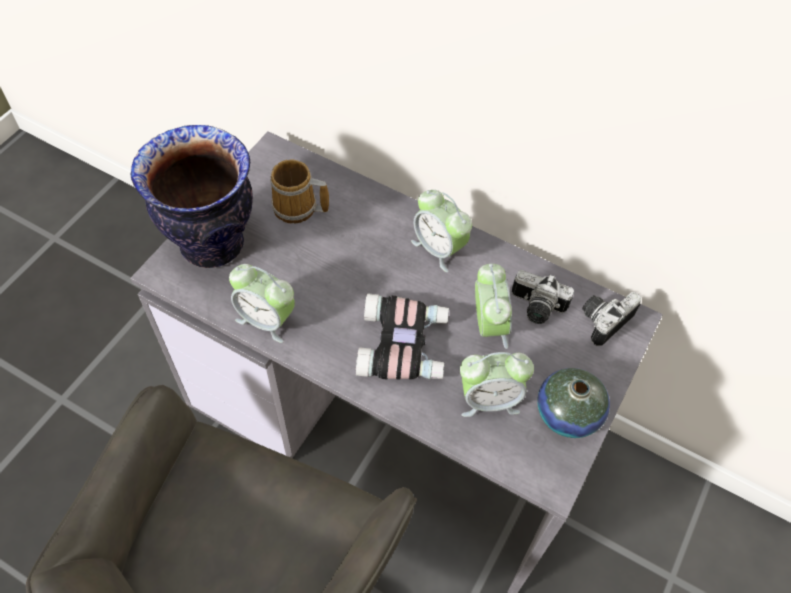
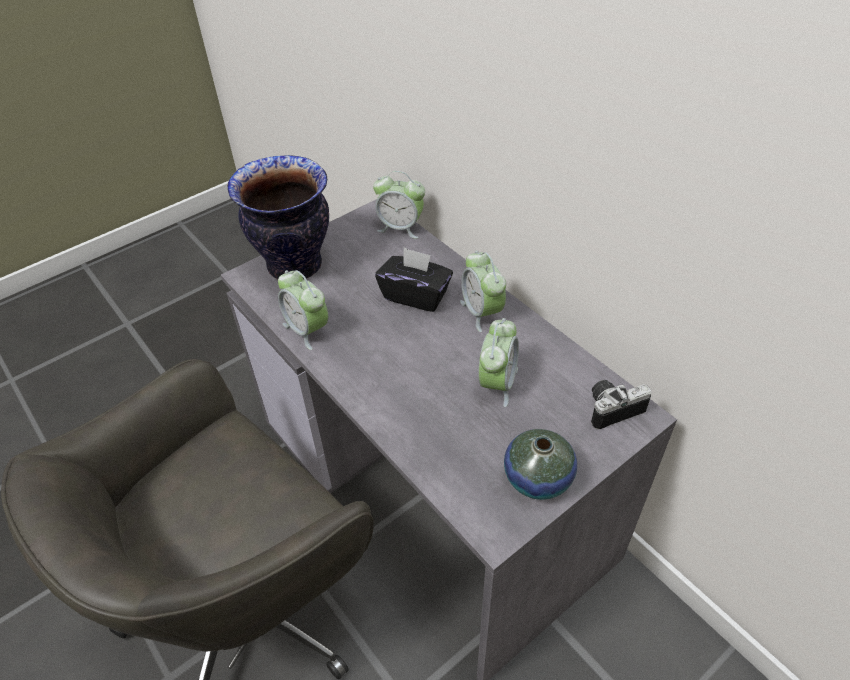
camera: 25 degrees right, 10 degrees down
mug [270,159,329,224] -> none
binoculars [356,294,449,380] -> none
alarm clock [460,352,534,417] -> alarm clock moved to [373,171,425,239]
camera [512,270,574,324] -> none
none -> black tissue box [375,248,453,312]

